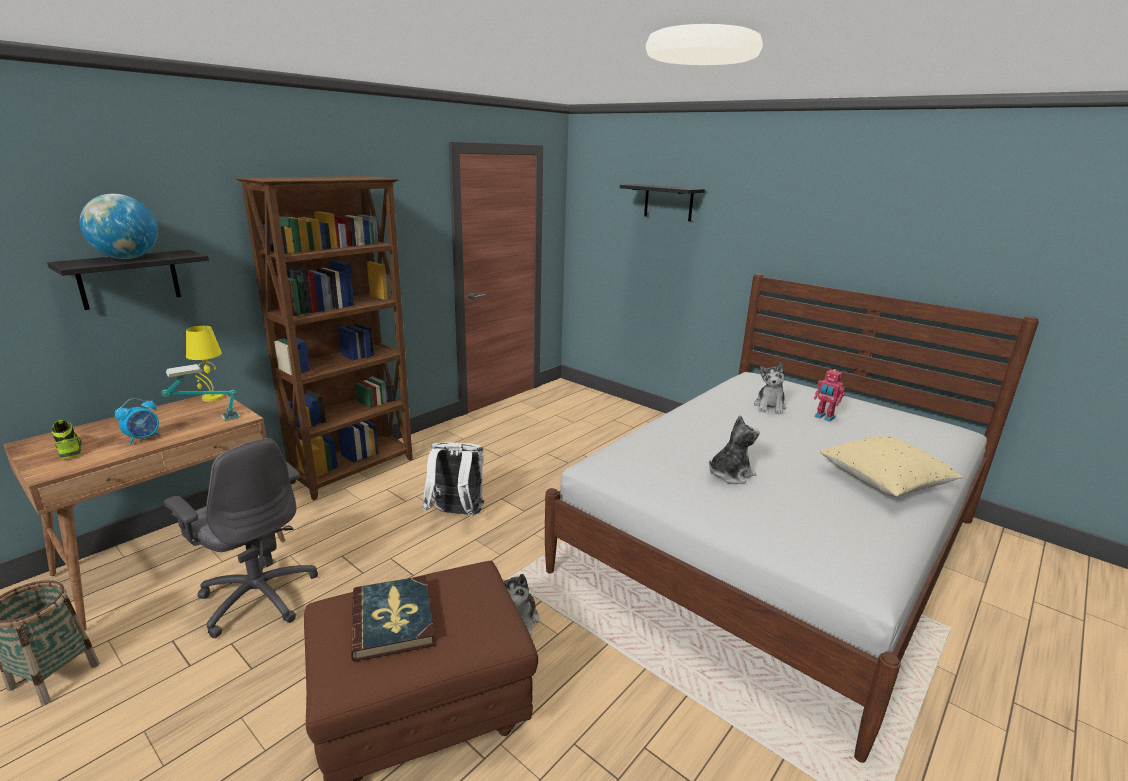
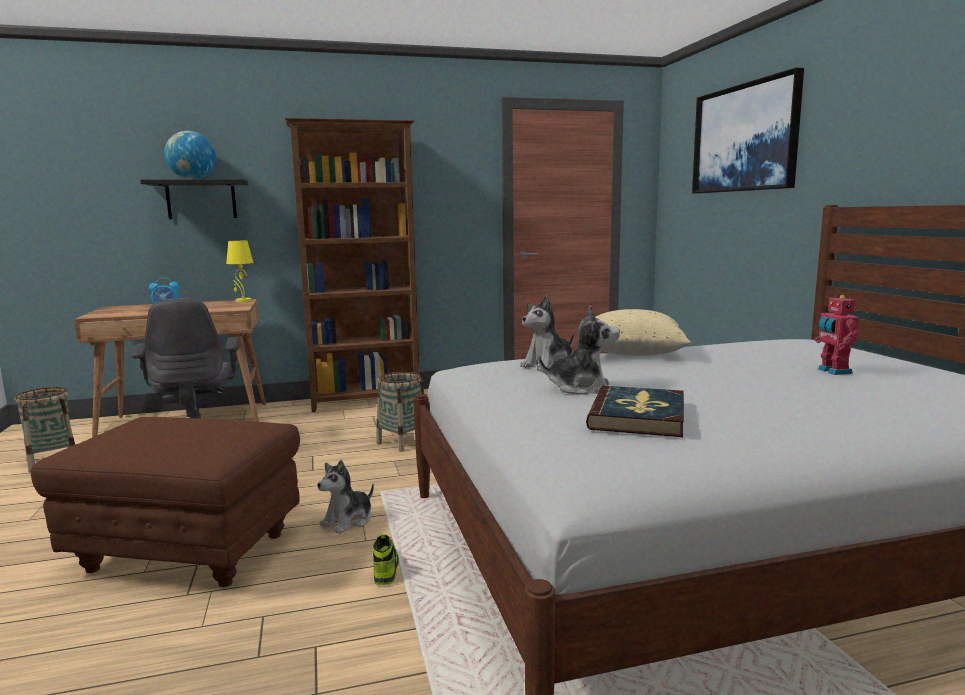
camera: 35 degrees right, 10 degrees down
shoe [52,420,82,459] -> shoe moved to [372,534,399,585]
table lamp [161,364,240,421] -> none
book [351,576,435,662] -> book moved to [586,386,684,437]
white backpack [422,442,484,516] -> basket [376,372,424,452]
black shelf [620,184,705,221] -> picture [692,68,804,194]
plush toy [754,362,786,415] -> plush toy moved to [520,295,574,372]
beige pillow [820,436,962,497] -> beige pillow moved to [595,309,691,356]

